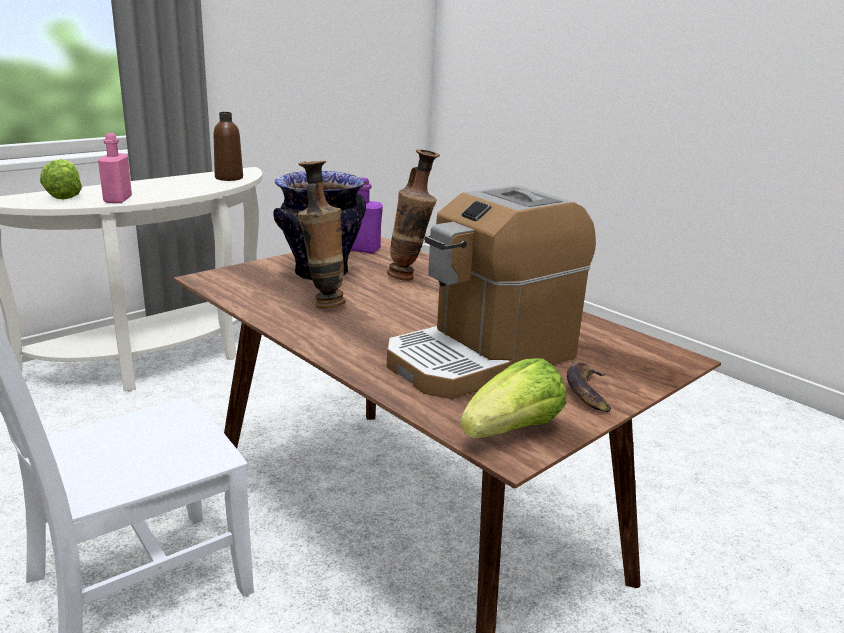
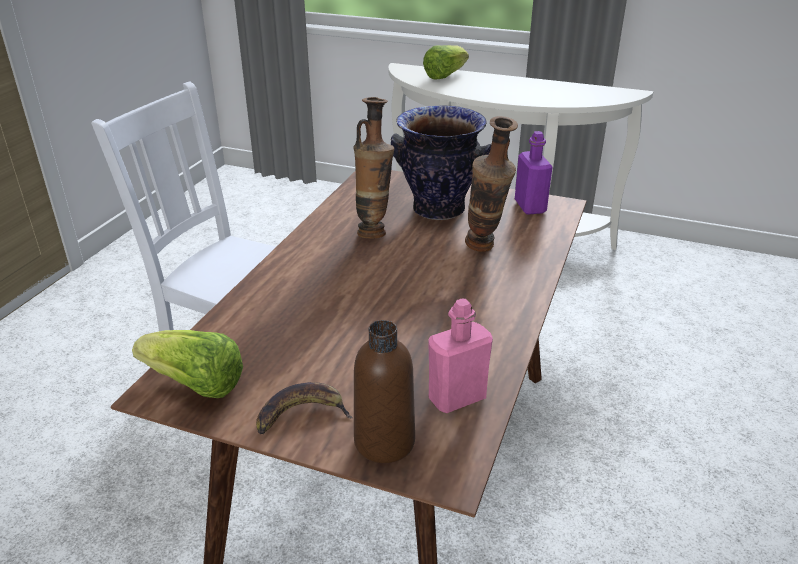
camera: 65 degrees right, 10 degrees up
pink bottle [98,133,132,203] -> pink bottle moved to [428,299,493,413]
brown bottle [214,112,243,181] -> brown bottle moved to [354,320,415,463]
coffee machine [387,185,596,399] -> none

